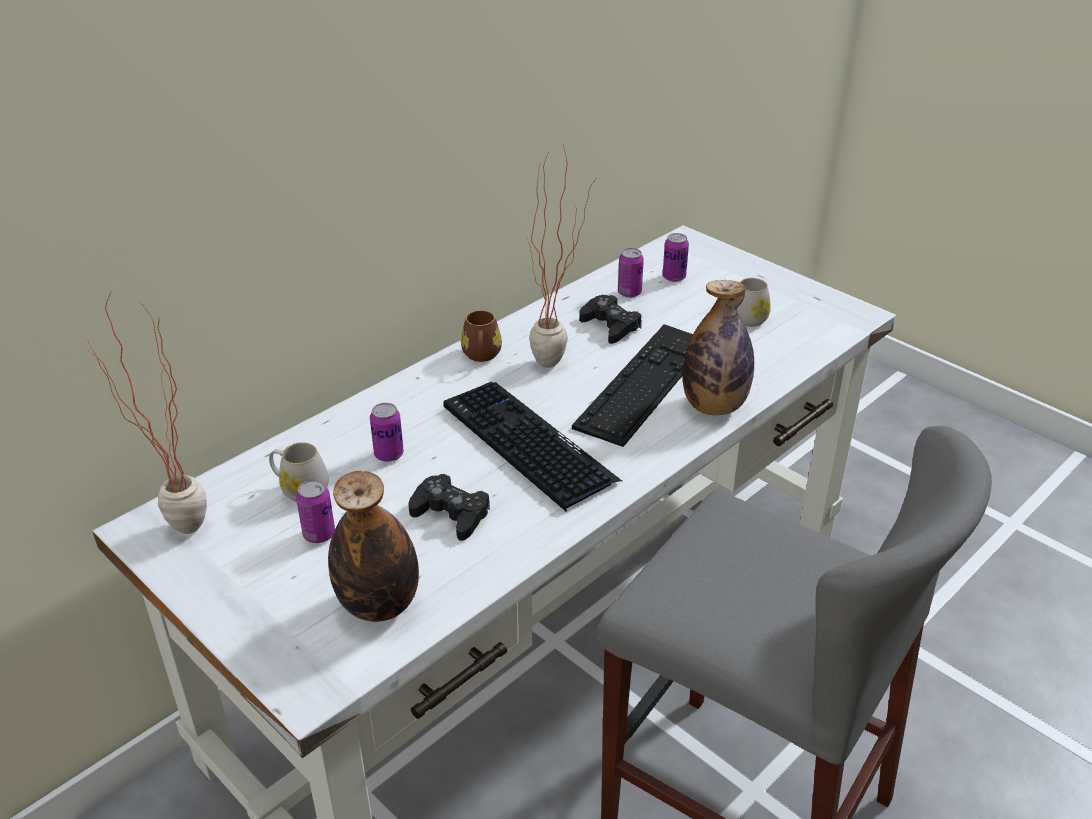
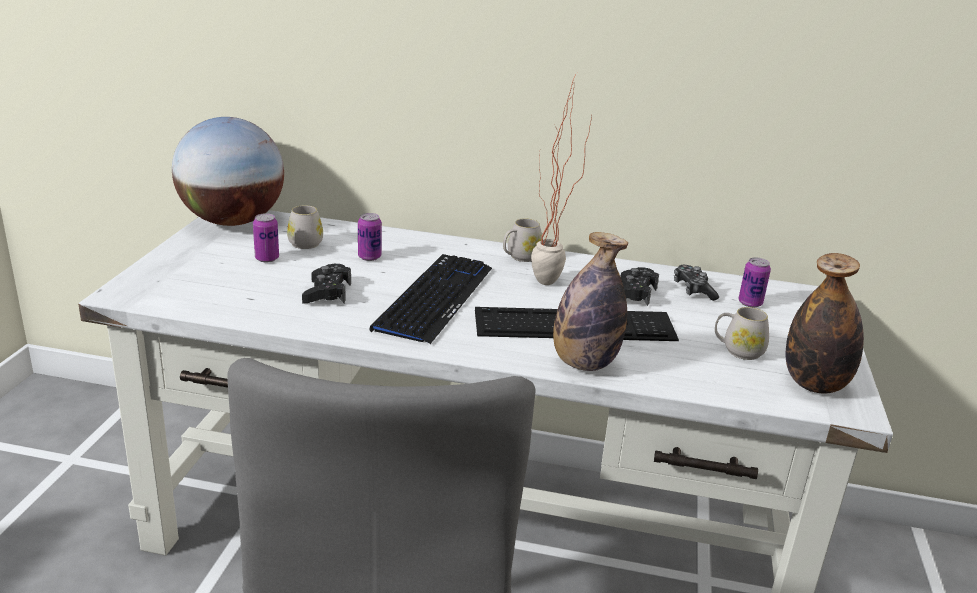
camera: 55 degrees right, 10 degrees down
potted plant [87,291,207,534] -> globe [172,117,284,226]
bottle [328,471,419,622] -> bottle moved to [786,253,864,394]
brown mug [461,310,502,362] -> white mug [503,218,542,262]
can [618,248,644,298] -> game controller [674,265,719,301]

